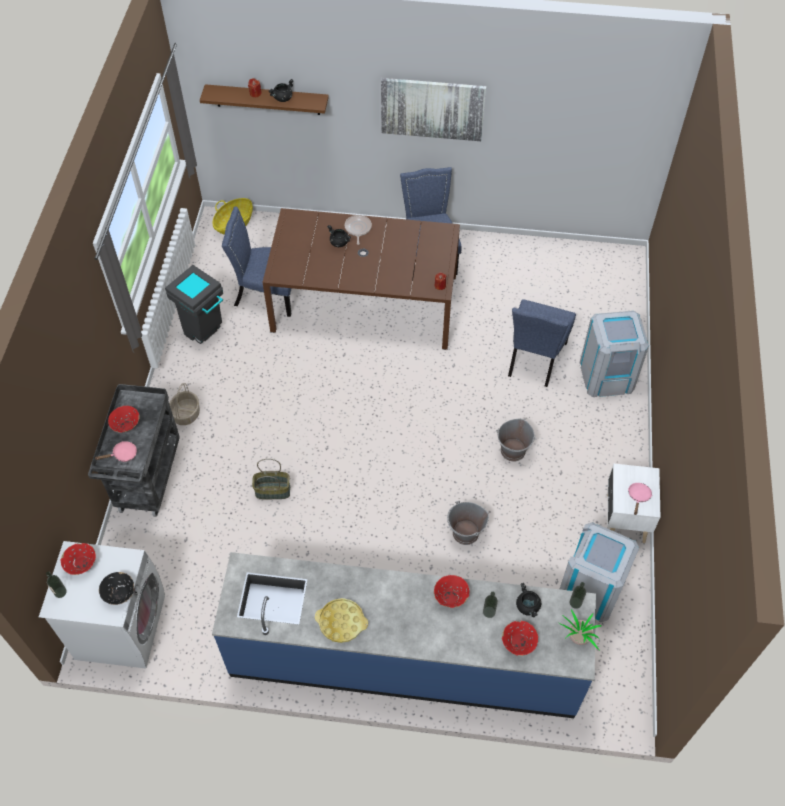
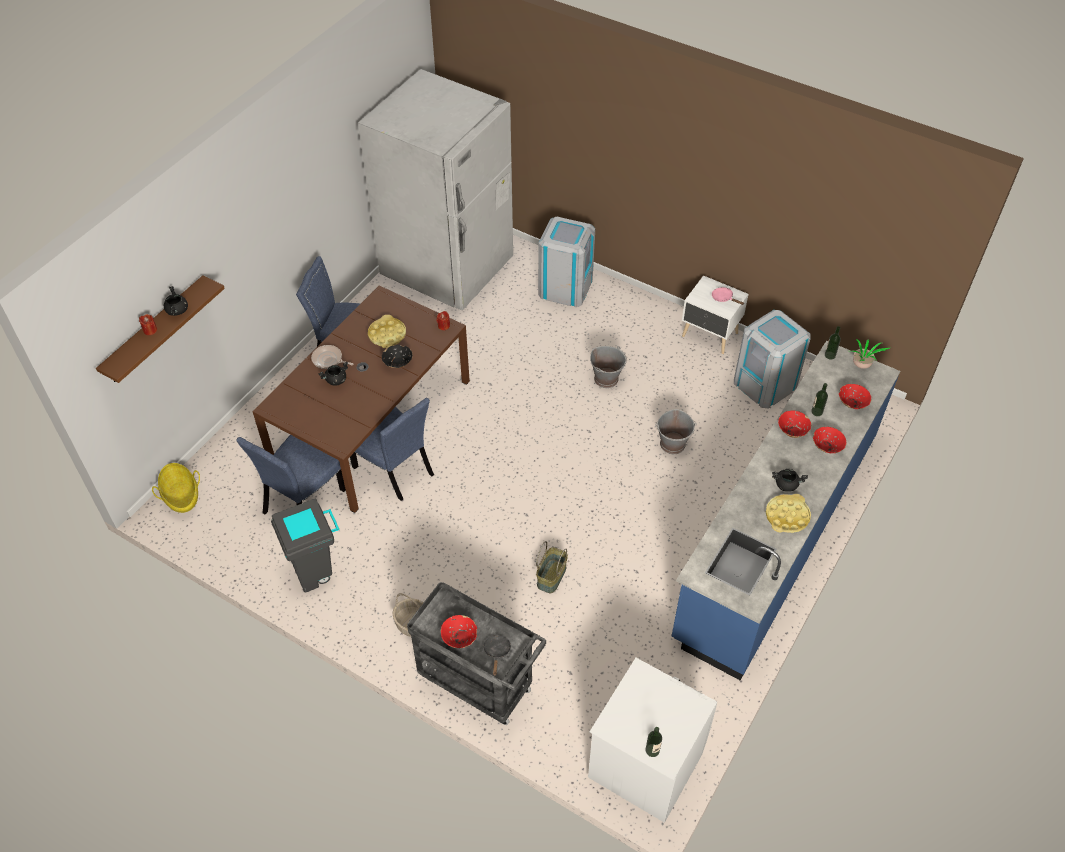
camera: 65 degrees left, 5 degrees down
red bowl [61,543,96,575] -> red bowl moved to [813,427,847,453]
pink frying pan [94,441,137,462] -> black frying pan [483,635,511,676]
black bowl [99,572,134,605] -> black bowl moved to [382,345,413,368]
picture [381,78,486,141] -> none
blue chair [508,299,576,387] -> blue chair moved to [350,398,434,501]
black cooking pot [516,583,541,618] -> black cooking pot moved to [772,469,808,492]
none -> white fridge [358,69,513,310]
none -> yellow tray [368,315,406,348]

